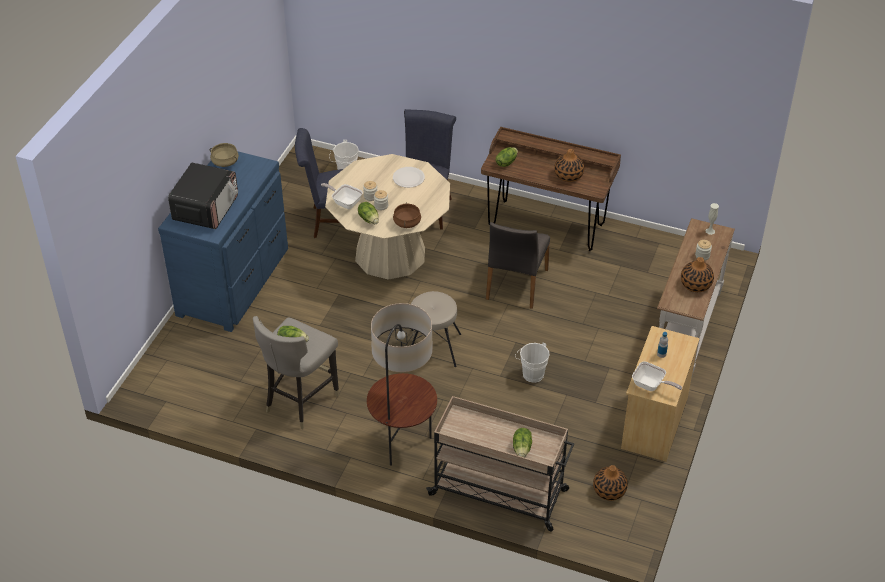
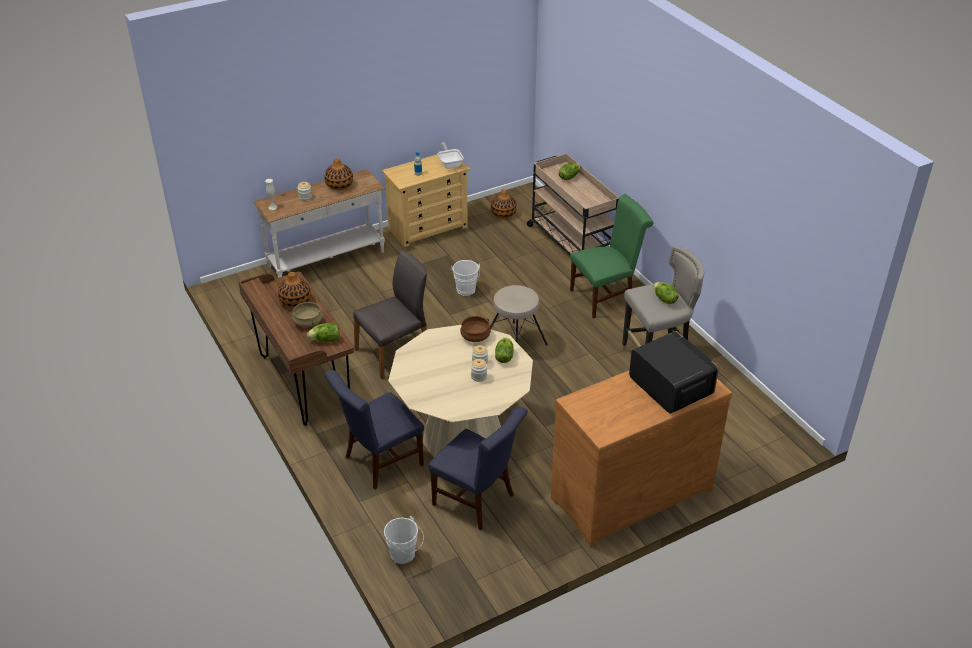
camera: 140 degrees left, 5 degrees down
blue dresser [158,151,288,332] -> brown dresser [551,371,732,548]
microwave [168,163,238,229] -> microwave turned 90 degrees clockwise [629,331,719,414]
beige cooking pot [210,143,239,167] -> beige cooking pot moved to [292,301,323,328]
frying pan [321,183,363,209] -> none
floor lamp [367,303,437,466] -> green chair [570,194,654,319]
white plate [393,167,425,188] -> none

